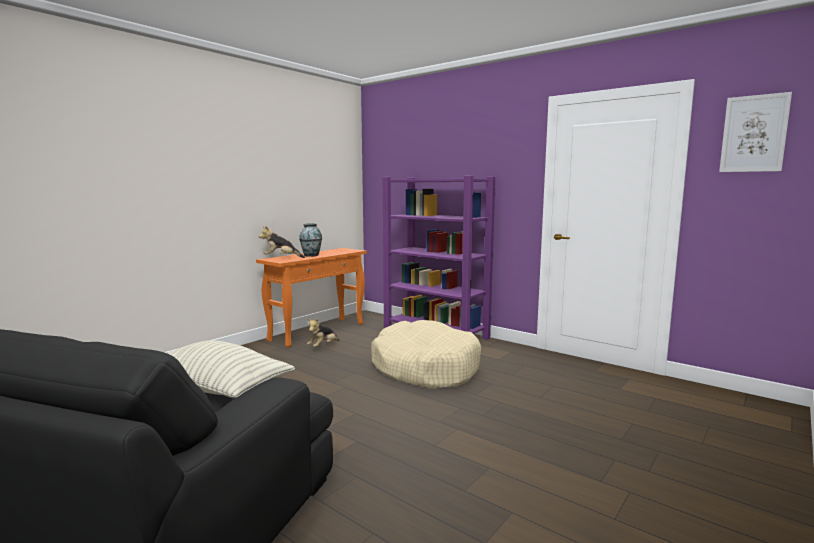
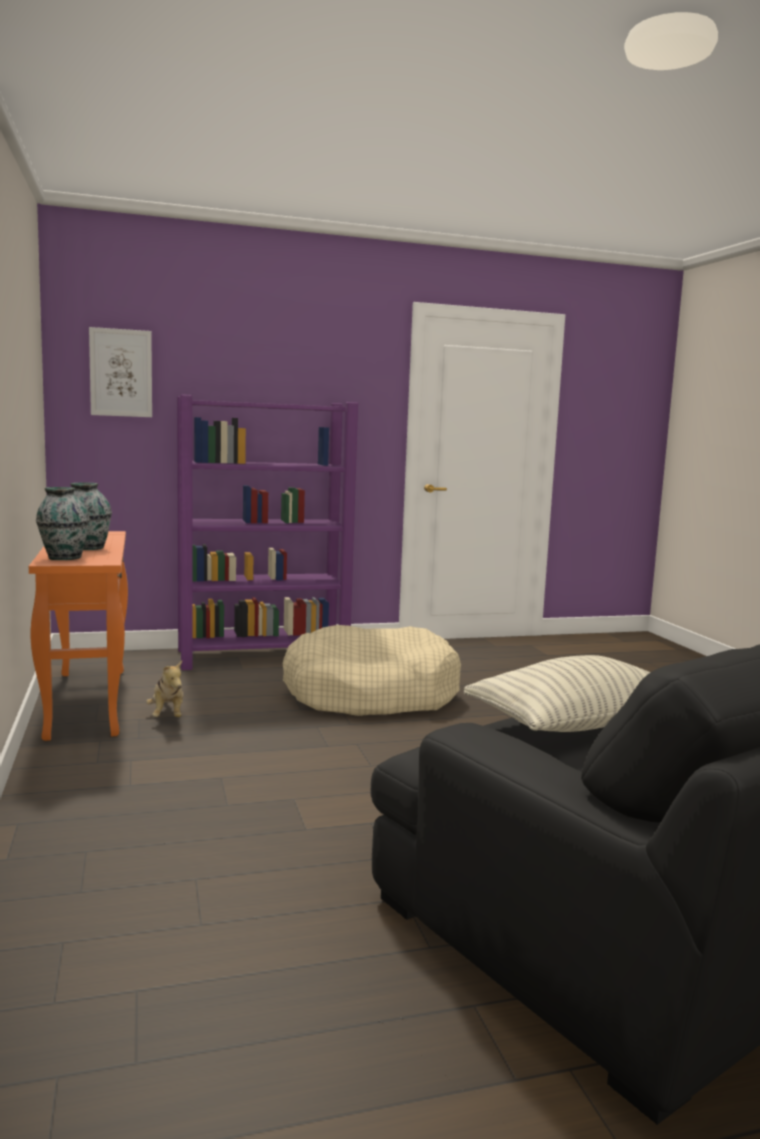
camera: 55 degrees left, 0 degrees up
plush toy [259,226,305,258] -> vase [36,487,90,560]
picture [719,92,792,172] -> picture moved to [89,327,152,417]

